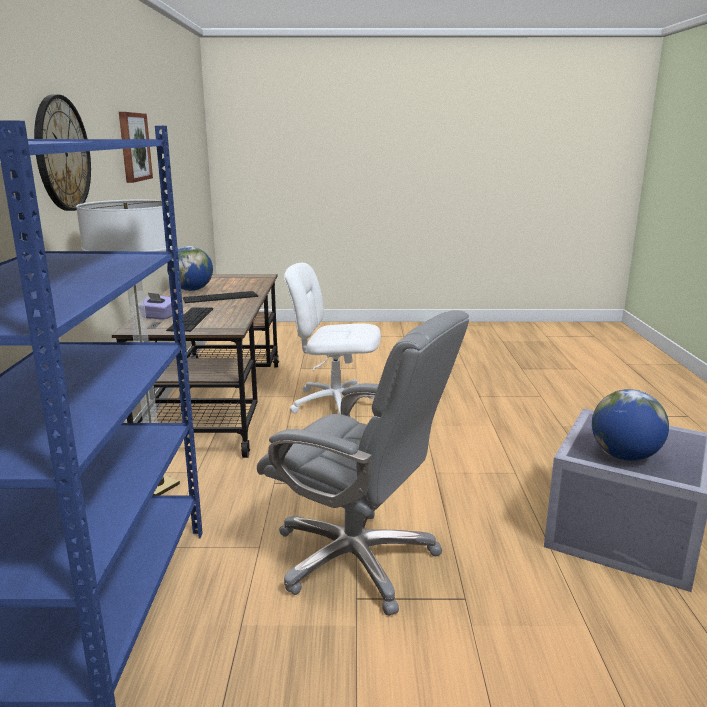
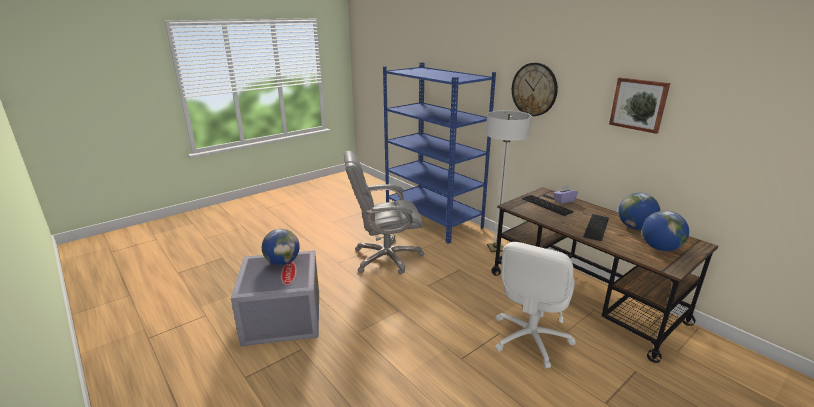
camera: 140 degrees right, 5 degrees up
white office chair [284,263,381,414] -> white office chair turned 150 degrees clockwise [495,242,576,369]
none -> globe [642,211,689,251]

